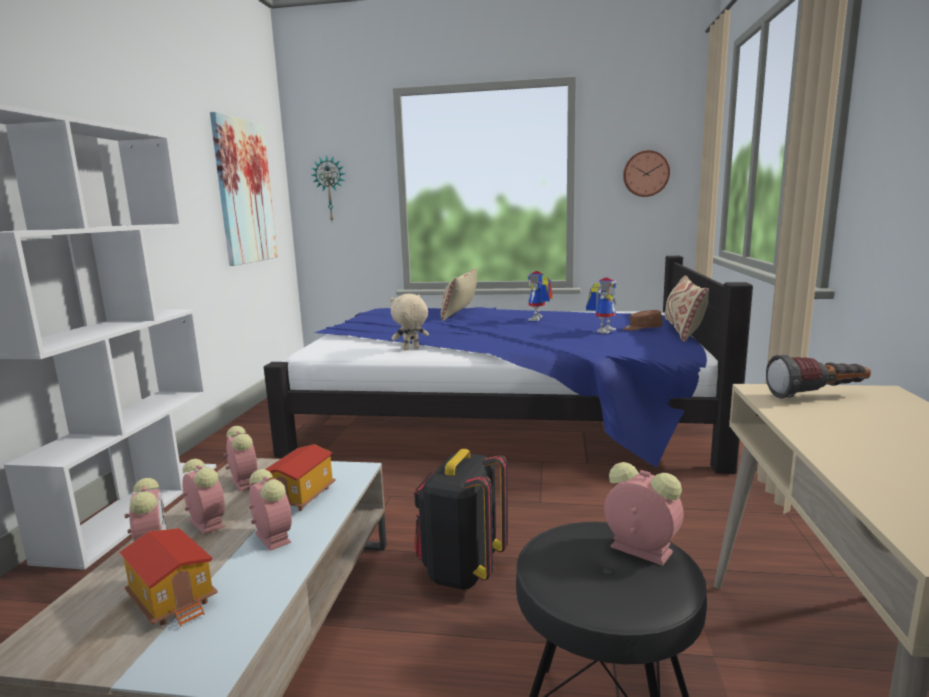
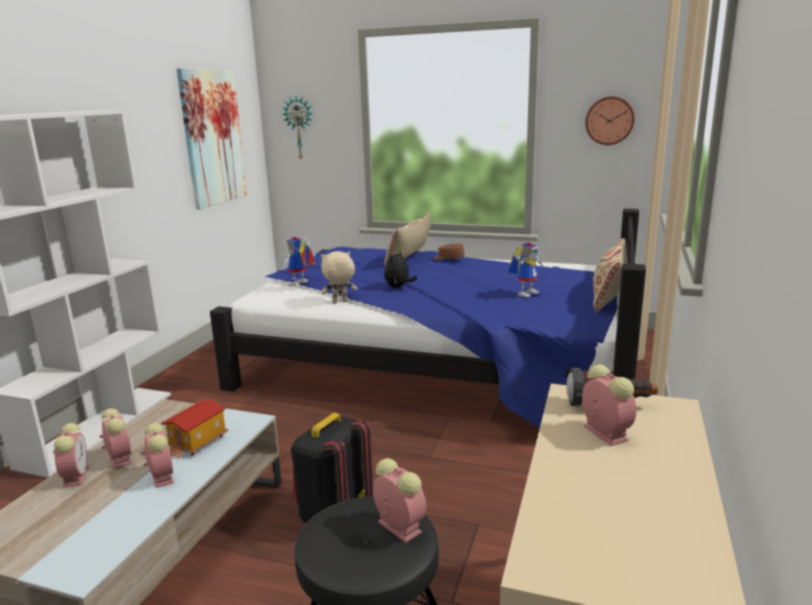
camera: 10 degrees right, 5 degrees up
toy house [119,528,218,627] -> none
alarm clock [224,426,258,492] -> alarm clock moved to [582,365,636,446]
toy robot [528,271,553,321] -> toy robot moved to [280,237,315,287]
brown cap [623,310,663,331] -> brown cap moved to [433,243,464,260]
none -> plush toy [384,250,417,288]

